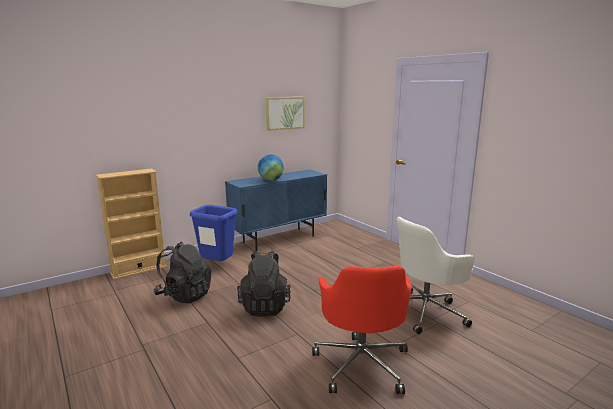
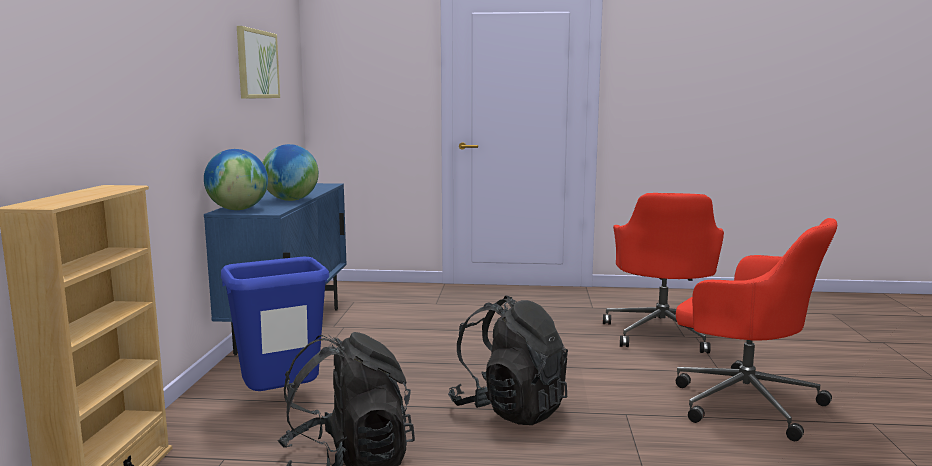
camera: 50 degrees left, 5 degrees down
white office chair [396,217,475,334] -> red office chair [603,193,724,353]
none -> globe [204,149,268,210]

